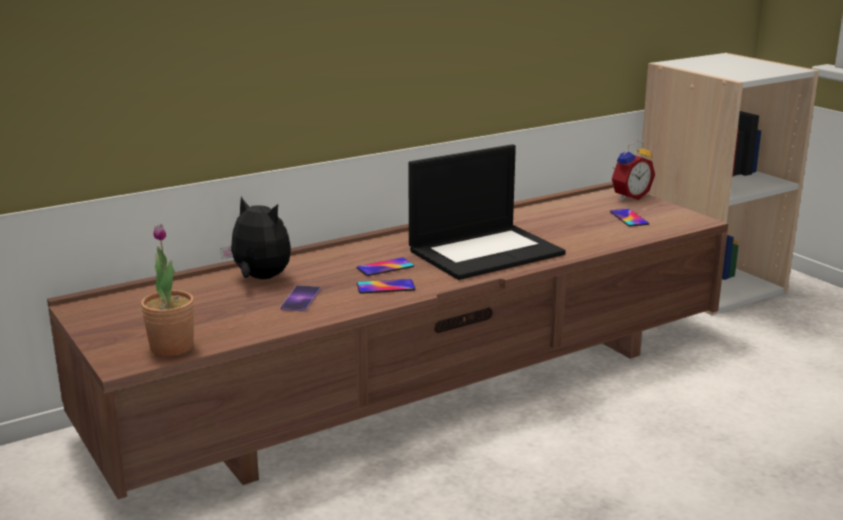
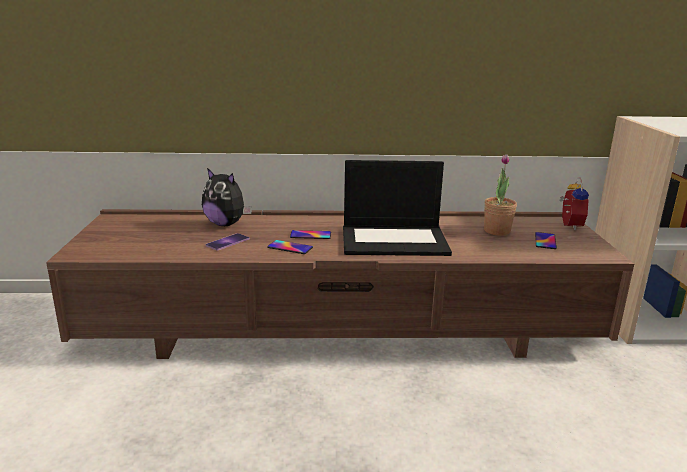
camera: 30 degrees right, 0 degrees up
potted plant [141,224,194,356] -> potted plant moved to [484,154,517,236]
plush toy [220,196,291,279] -> plush toy turned 150 degrees clockwise [202,168,252,226]
alarm clock [612,140,655,201] -> alarm clock turned 75 degrees counterclockwise [559,177,589,230]

